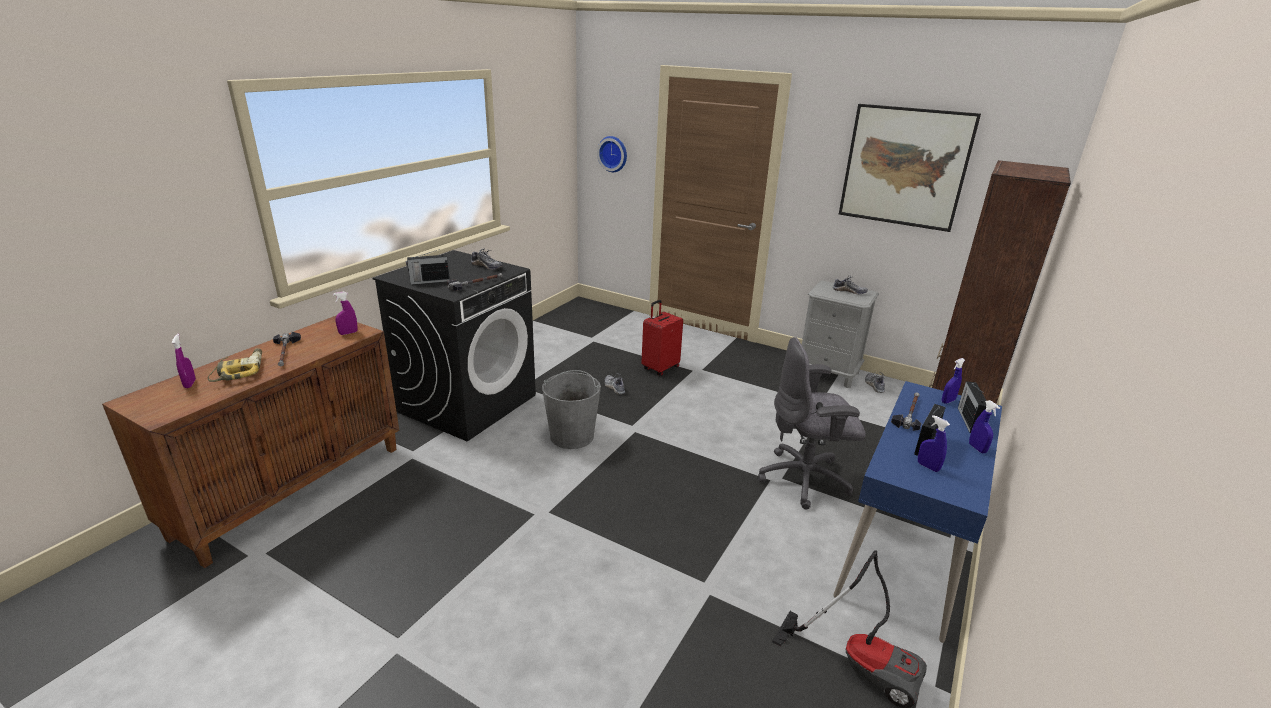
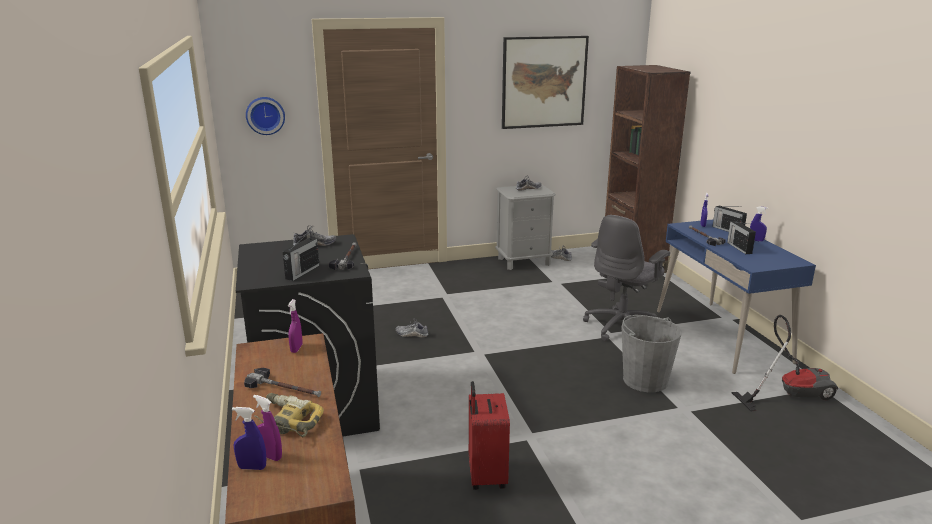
camera: 45 degrees left, 5 degrees down
grey bucket [542,370,601,449] -> grey bucket moved to [622,315,681,392]
red suitcase [641,300,683,376] -> red suitcase moved to [469,381,510,490]
blue spray bottle [918,415,950,472] -> blue spray bottle moved to [232,407,266,470]

